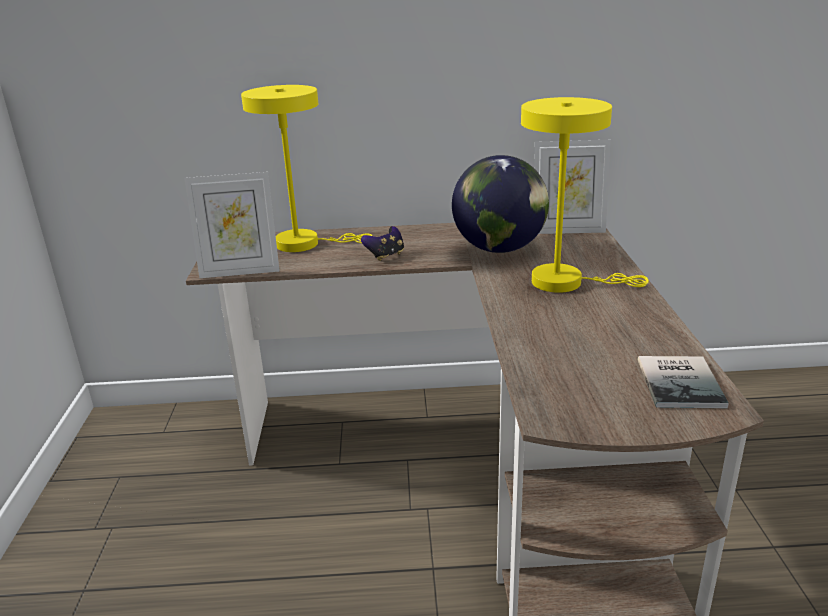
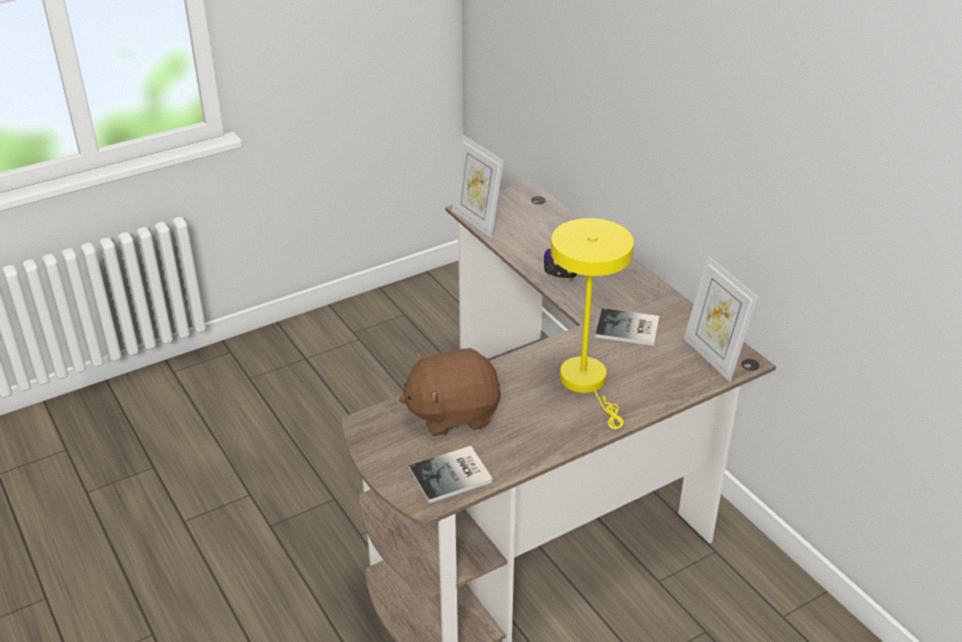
camera: 60 degrees right, 10 degrees up
yellow table lamp [241,85,372,252] -> none
globe [452,155,549,253] -> book [595,308,659,346]
none -> brown plush toy [399,348,500,436]

